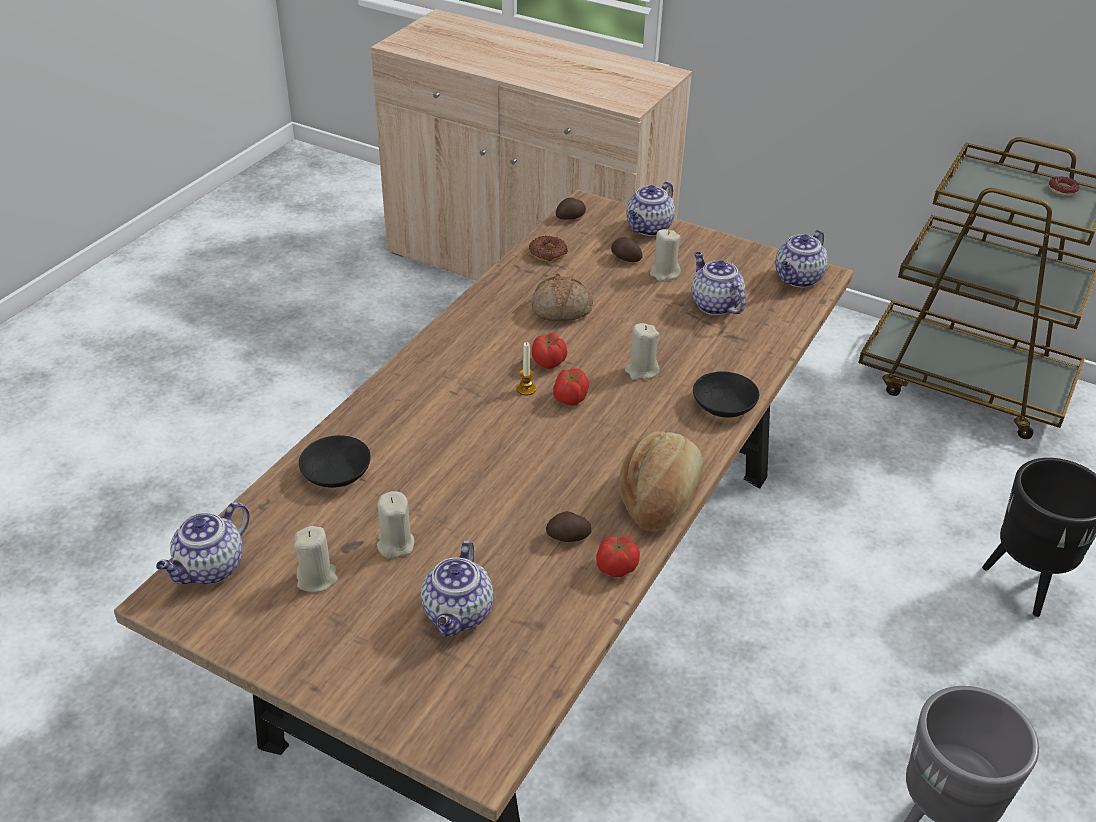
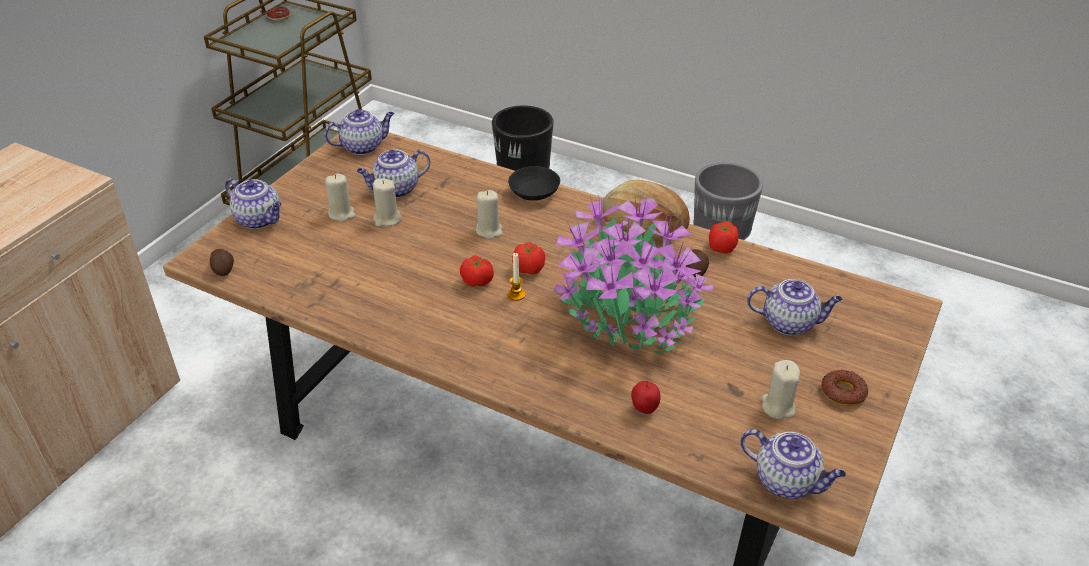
camera: 90 degrees left, 0 degrees up
black bowl [299,435,371,488] -> apple [631,381,661,414]
beige candle [377,491,414,558] -> beige candle moved to [373,178,402,227]
donut [529,236,568,261] -> donut moved to [821,370,869,406]
bread [531,273,593,321] -> none
potato [611,237,643,262] -> none
teapot [775,230,828,287] -> teapot turned 60 degrees counterclockwise [324,109,394,155]
none -> potted plant [554,195,714,354]

